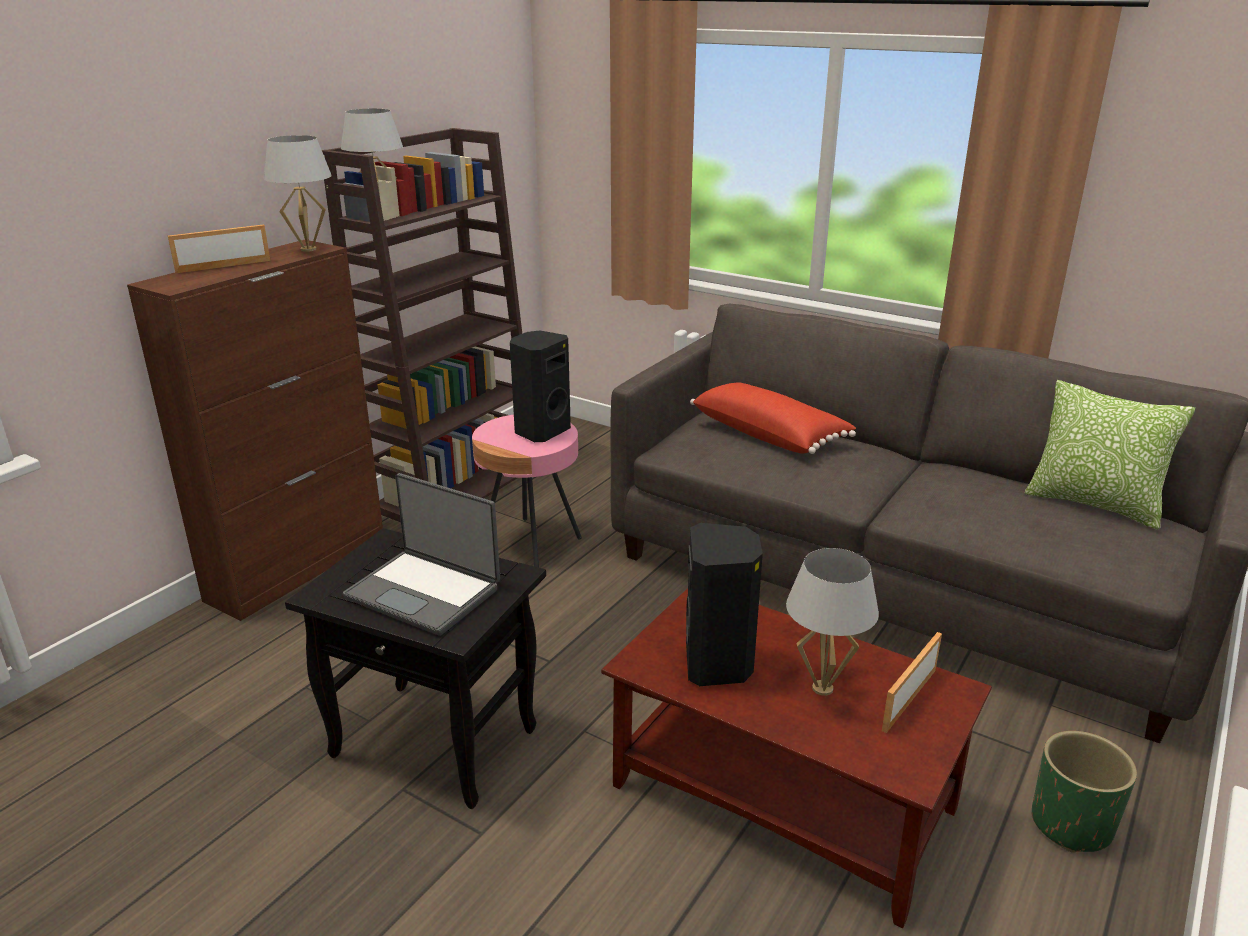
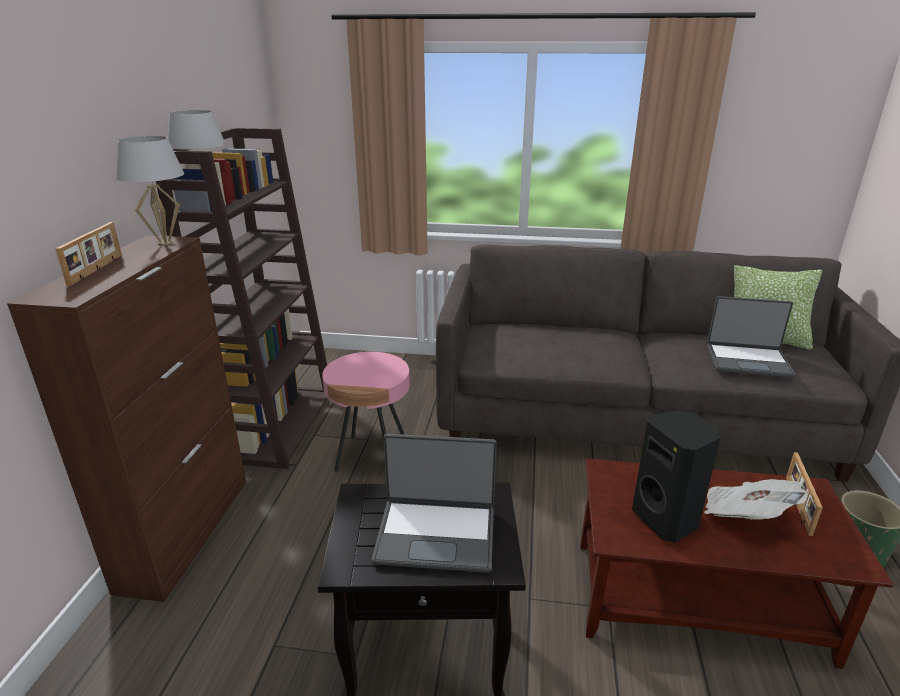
camera: 25 degrees left, 0 degrees up
picture frame [168,224,270,273] -> picture frame turned 150 degrees clockwise [55,222,122,286]
black speaker [510,331,571,442] -> none
red pillow [690,382,856,454] -> none
white table lamp [786,548,879,696] -> newspaper [704,479,808,520]
none -> laptop [707,296,795,378]

